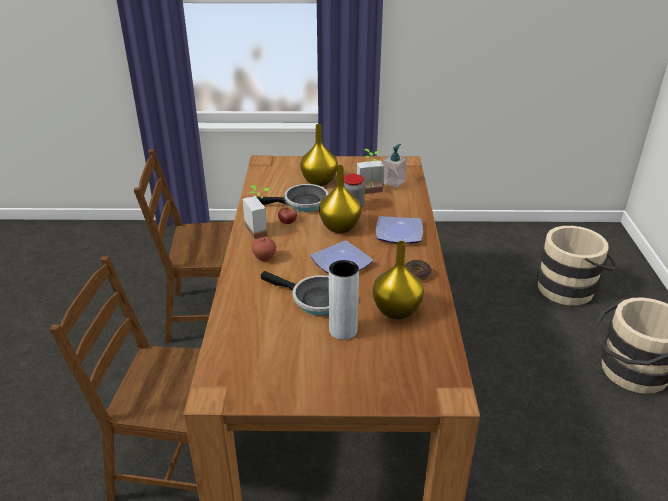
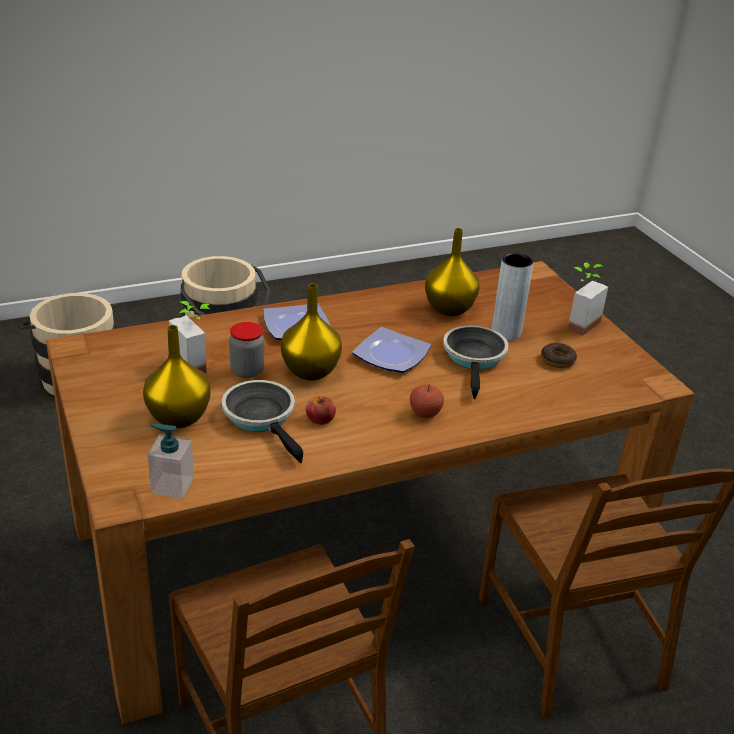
camera: 115 degrees left, 0 degrees up
potted plant [243,185,271,239] -> potted plant moved to [568,263,608,336]
soap dispenser [383,144,407,188] -> soap dispenser moved to [147,423,194,499]
donut [405,260,432,281] -> donut moved to [541,342,577,368]

